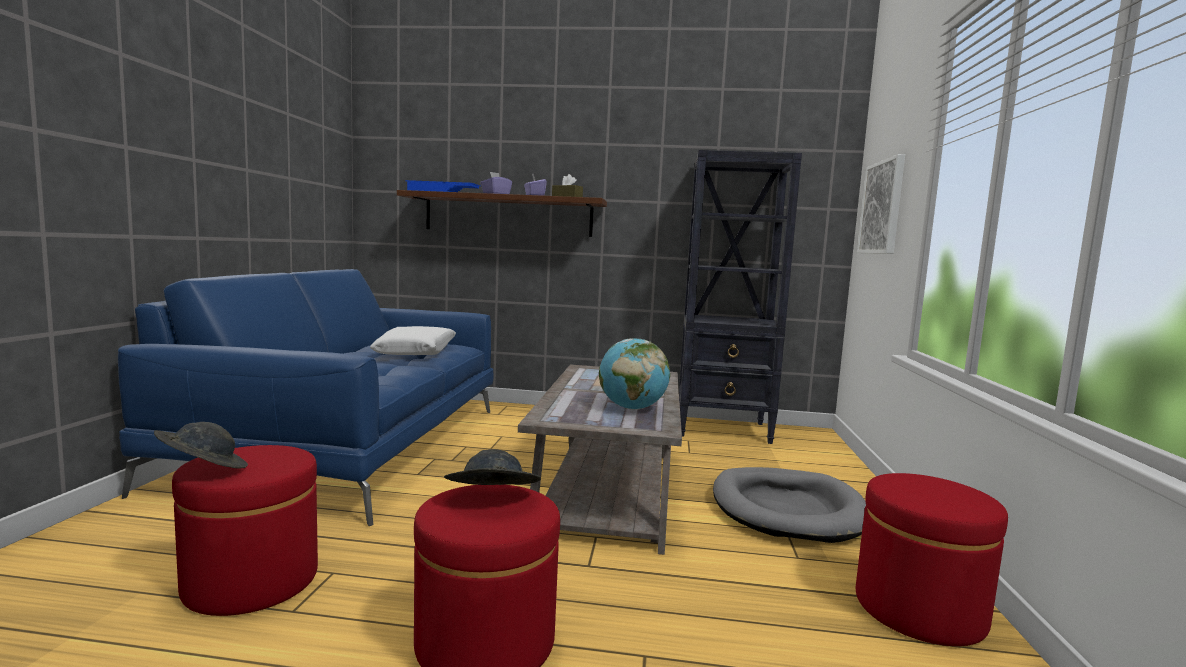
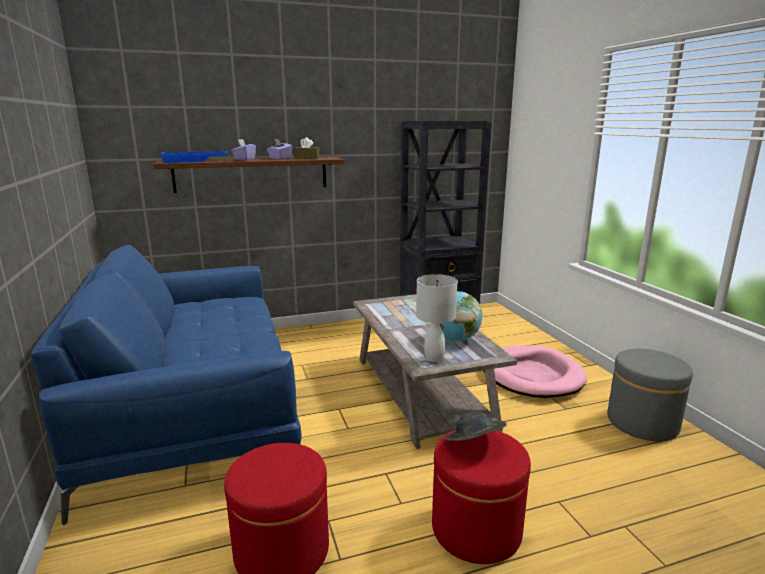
camera: 25 degrees left, 10 degrees up
grey hat [154,422,248,469] -> none
white pillow [370,326,456,355] -> none
grey dog bed [713,467,866,543] -> pink dog bed [483,345,587,398]
red ottoman [856,473,1008,646] -> grey ottoman [607,349,693,441]
picture [857,154,905,254] -> none
none -> white table lamp [416,274,458,362]

